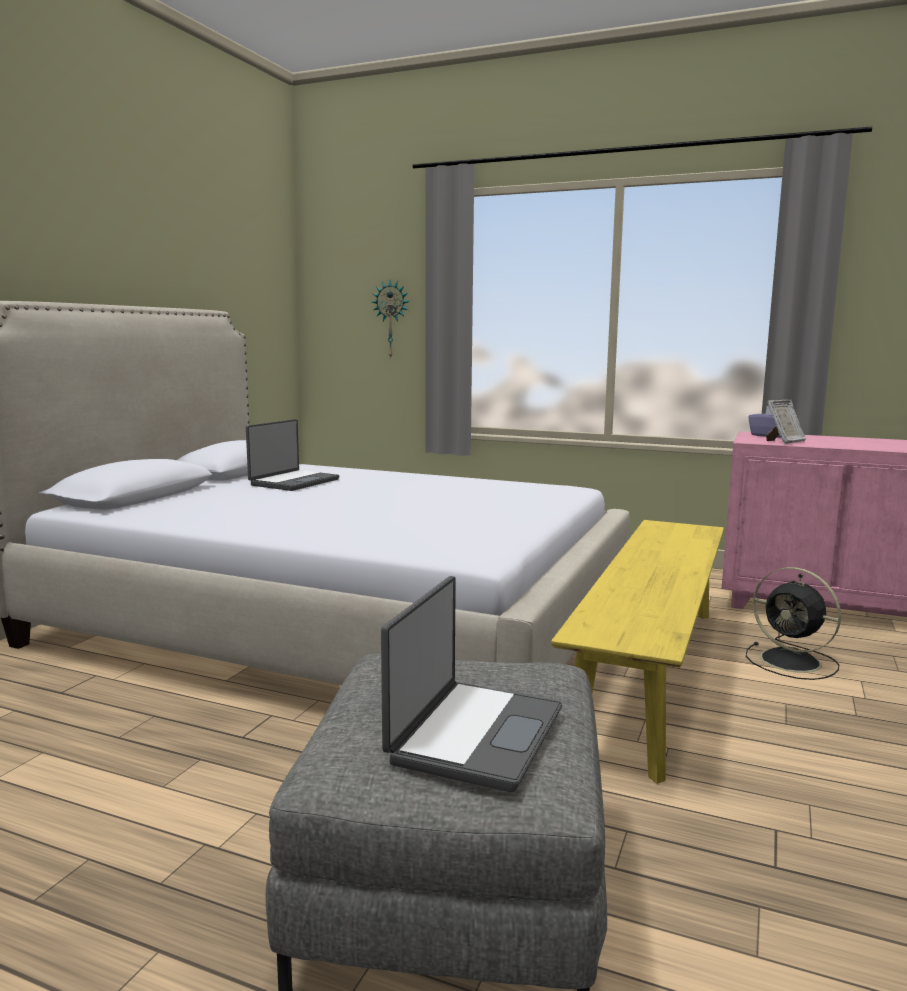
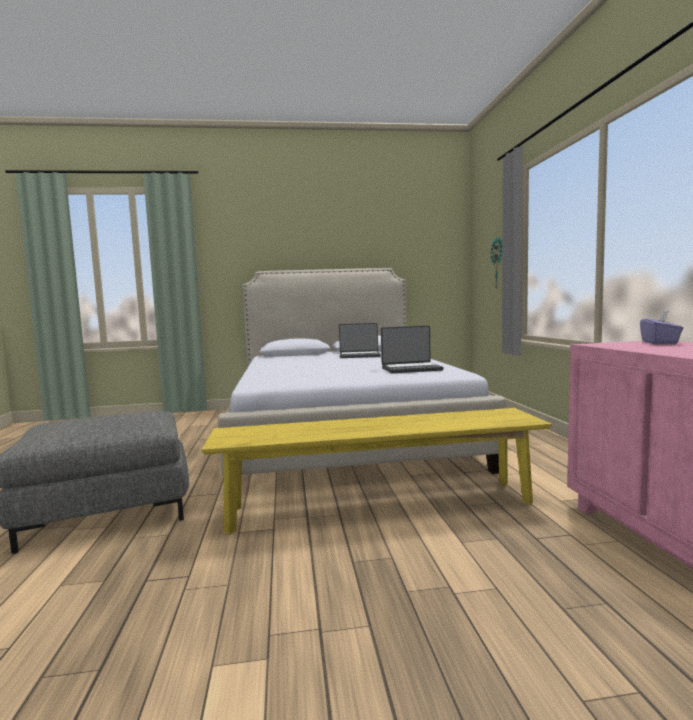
camera: 60 degrees right, 5 degrees down
laptop [381,576,563,792] -> laptop moved to [381,326,444,373]
black fan [746,567,841,680] -> none
picture frame [766,400,806,444] -> none

